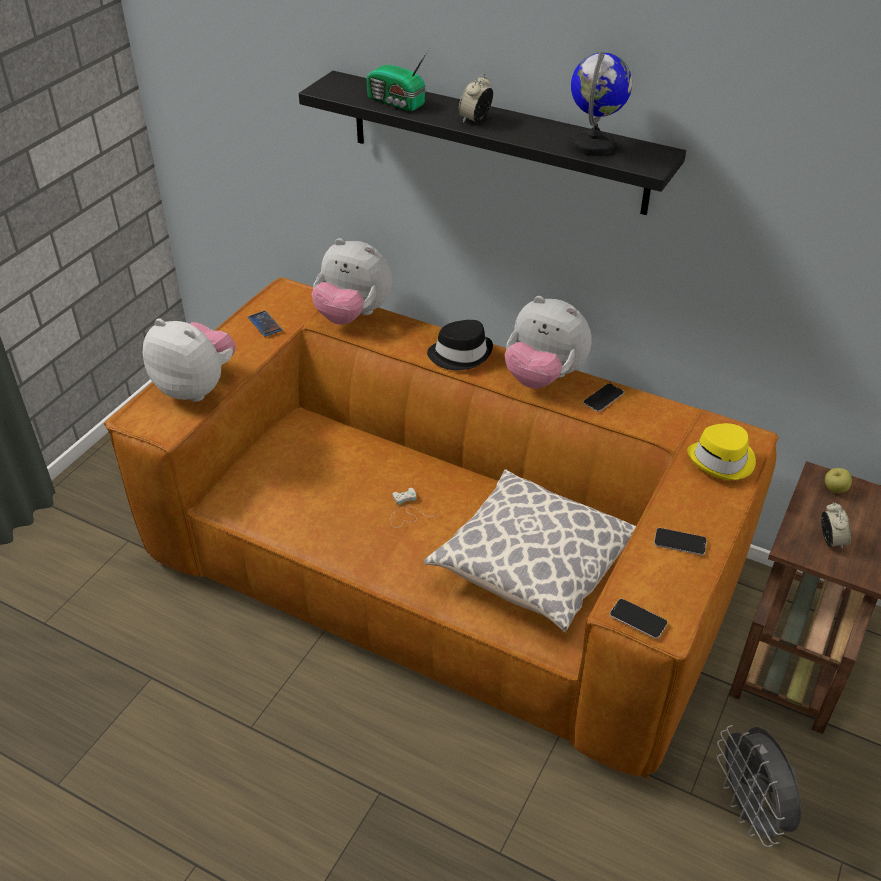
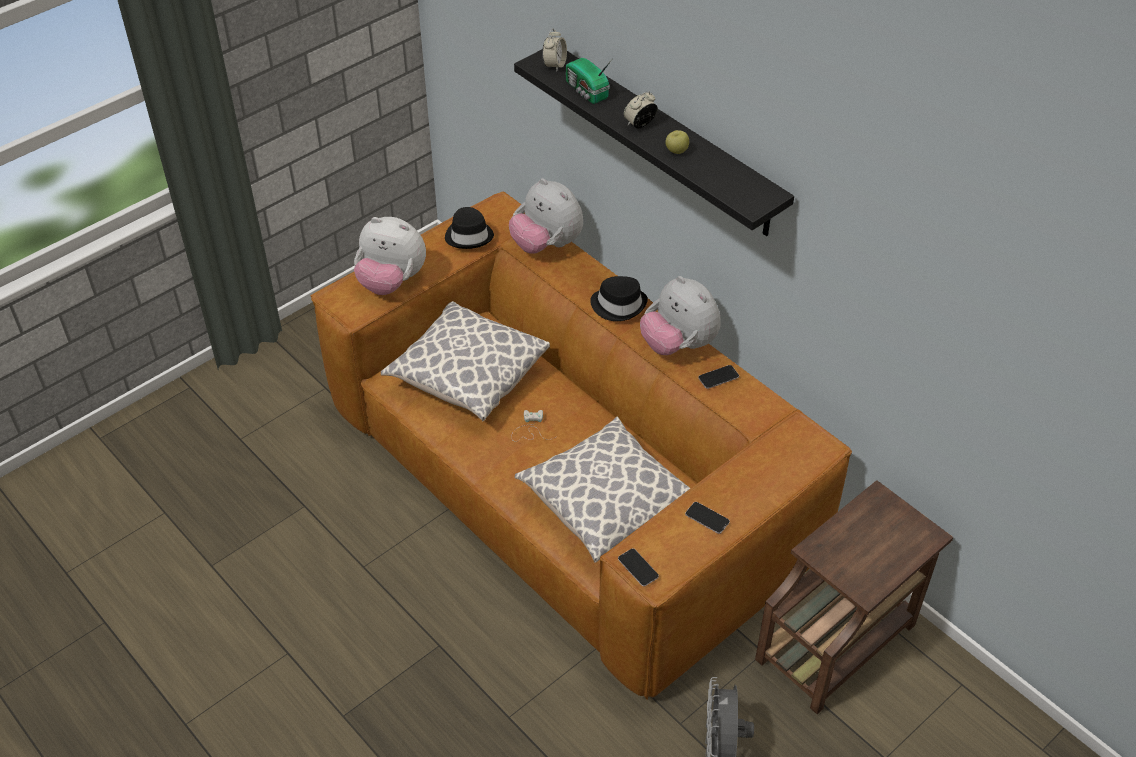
camera: 20 degrees right, 5 degrees up
plush toy [143,318,236,402] -> plush toy turned 150 degrees clockwise [354,217,426,295]
phone [248,311,282,337] -> black hat [445,207,494,249]
globe [571,52,632,156] -> none
yellow hat [687,423,756,480] -> none
alarm clock [821,502,851,549] -> alarm clock moved to [542,28,567,72]
apple [825,468,852,493] -> apple moved to [665,130,689,154]
none -> pillow [381,301,550,421]

